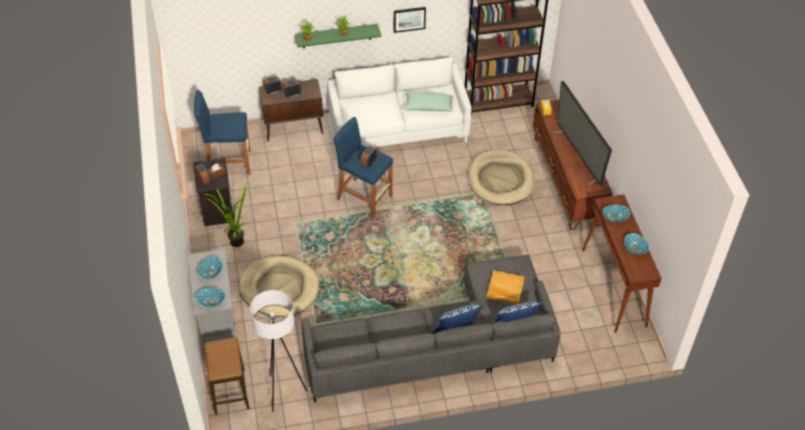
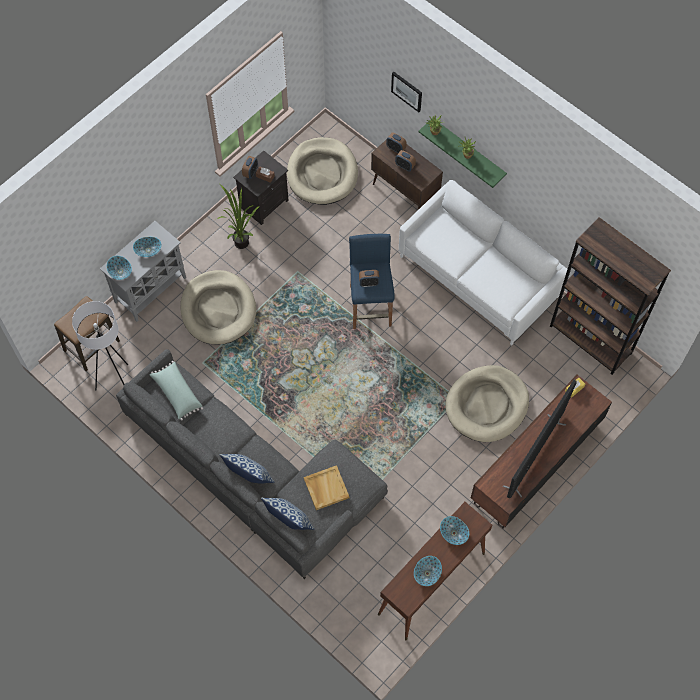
camera: 55 degrees right, 15 degrees up
blue stool [194,90,251,175] -> beige dog bed [287,137,358,205]
picture [394,7,426,33] -> picture moved to [391,72,422,112]
green pillow [402,93,455,112] -> green pillow moved to [150,361,203,421]

